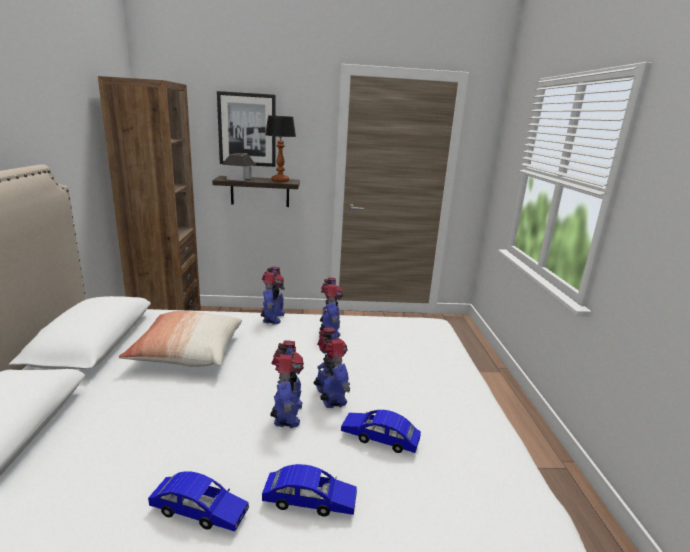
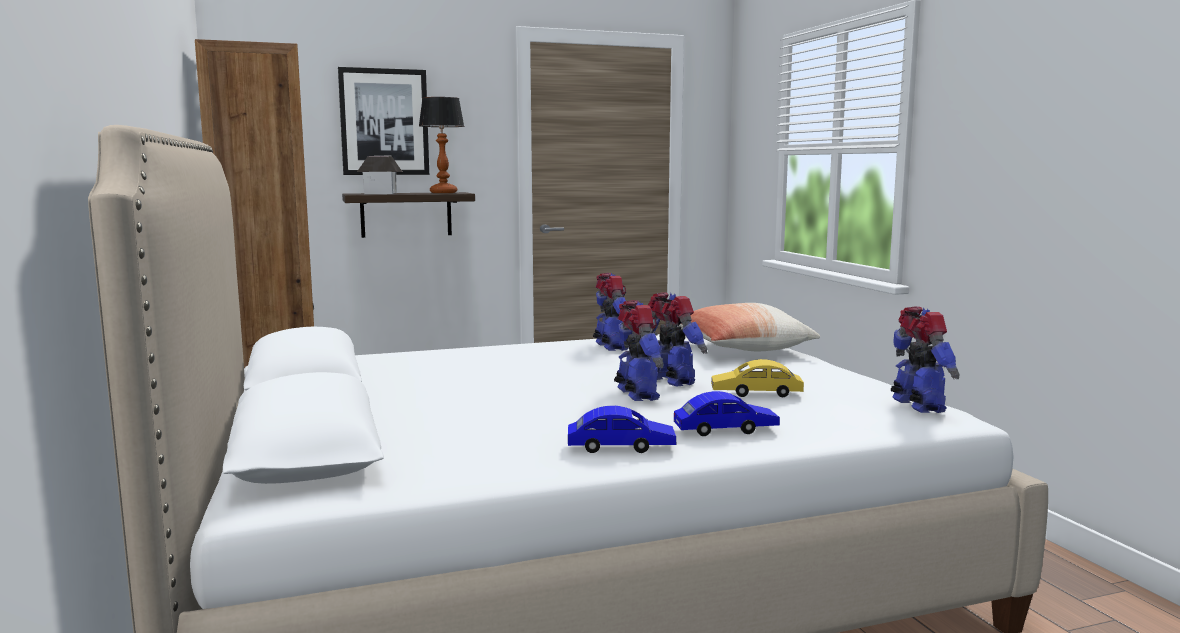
camera: 15 degrees left, 10 degrees down
pillow [119,311,242,367] -> pillow moved to [679,303,820,351]
toy robot [261,266,285,324] -> toy robot moved to [891,307,959,413]
blue toy car [341,410,421,453] -> yellow toy car [711,359,804,397]

